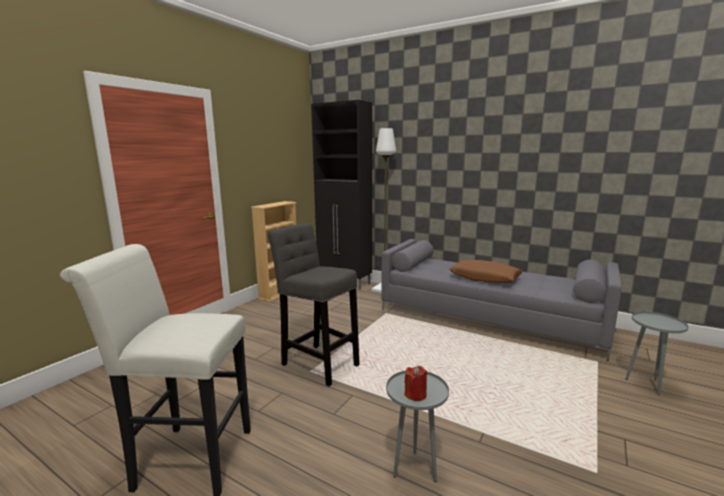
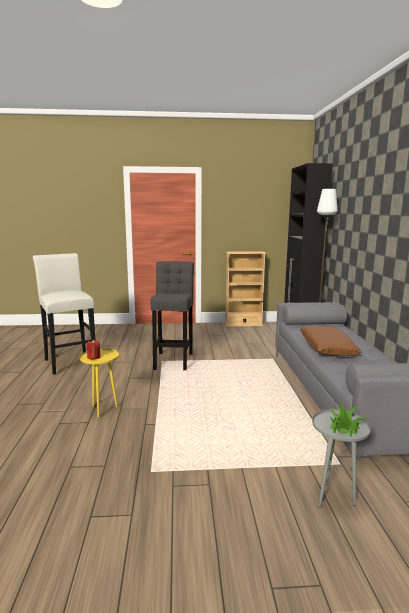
camera: 55 degrees right, 0 degrees up
grey side table [386,370,449,482] -> yellow side table [80,348,119,418]
none -> potted plant [327,402,369,437]

